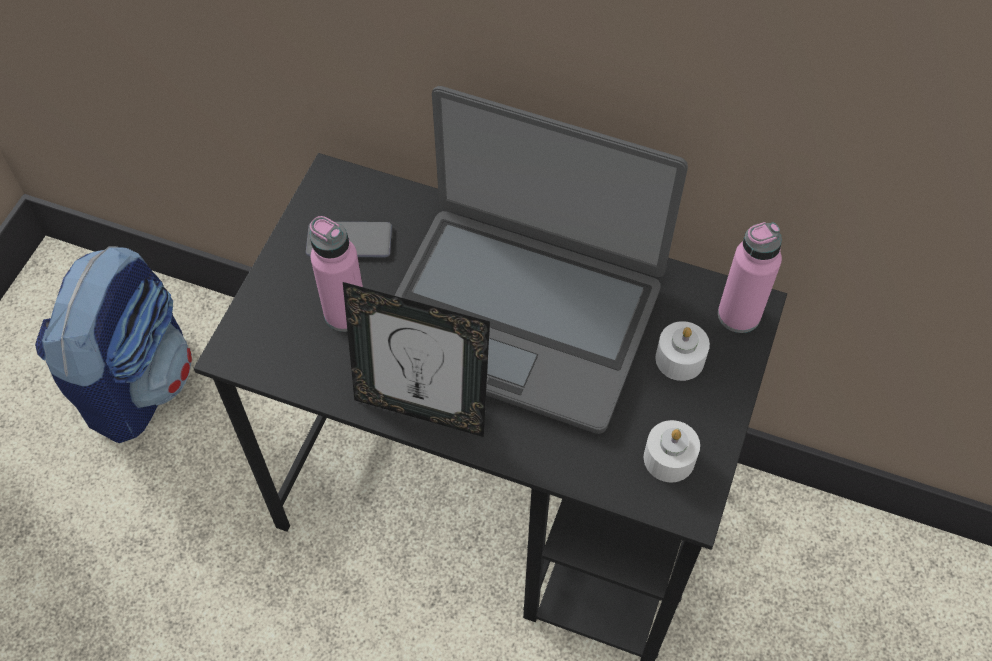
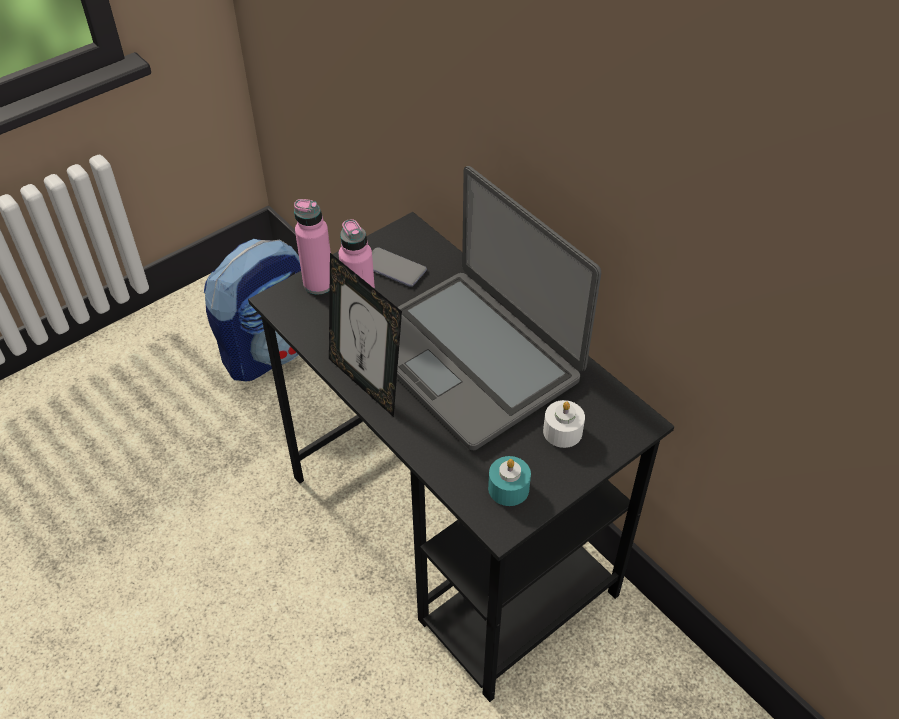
camera: 30 degrees right, 10 degrees down
white candle [644,420,700,482] -> turquoise candle [488,456,531,506]
pink bottle [718,222,782,333] -> pink bottle moved to [294,199,331,294]

